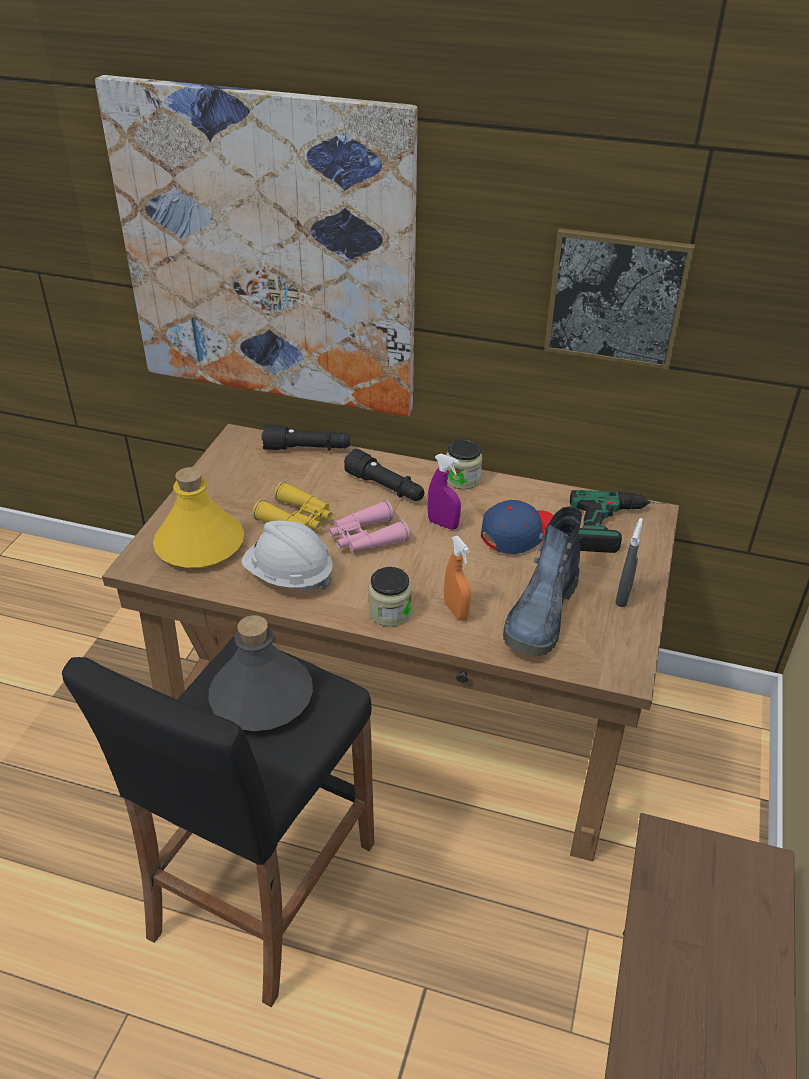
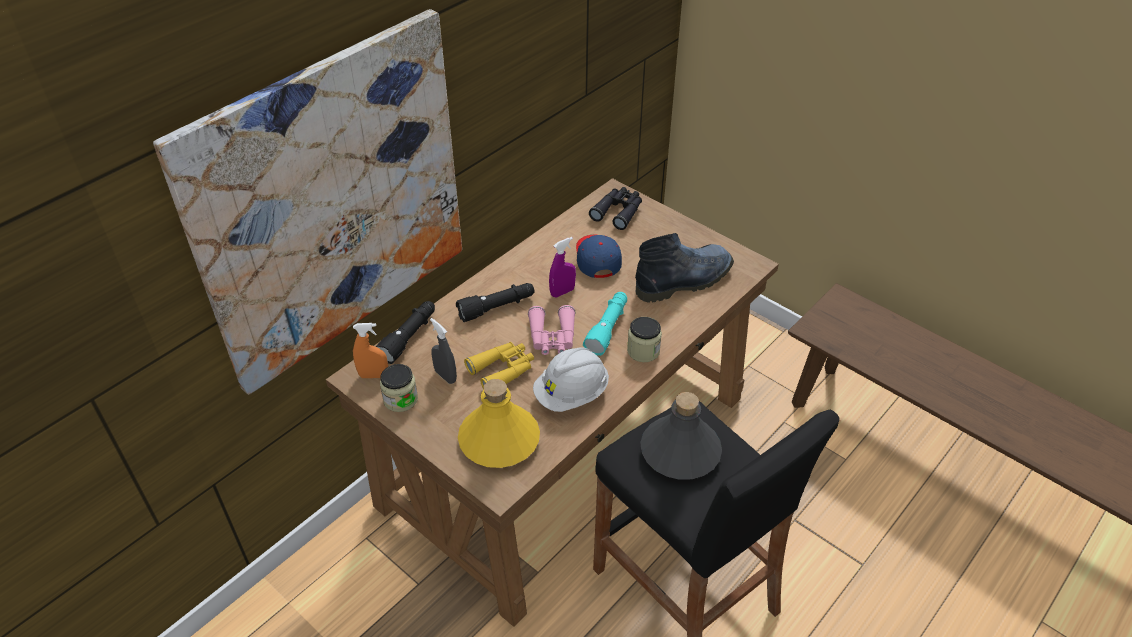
camera: 65 degrees left, 5 degrees up
orange spray bottle [444,536,471,621] -> orange spray bottle moved to [353,323,388,378]
jar [446,440,482,490] -> jar moved to [380,364,418,412]
boot [503,506,582,656] -> boot turned 75 degrees counterclockwise [635,233,734,303]
picture [544,228,695,370] -> none
power drill [570,490,667,553] -> black binoculars [589,187,642,230]
grey spray bottle [615,518,643,607] -> grey spray bottle moved to [430,318,457,384]
none -> turquoise flashlight [583,292,627,356]

